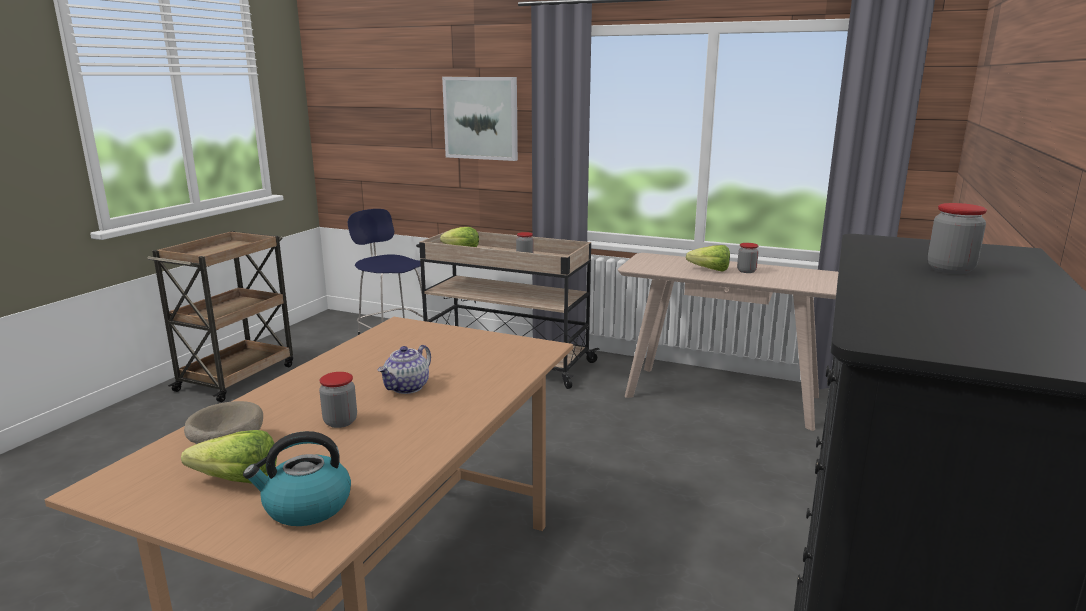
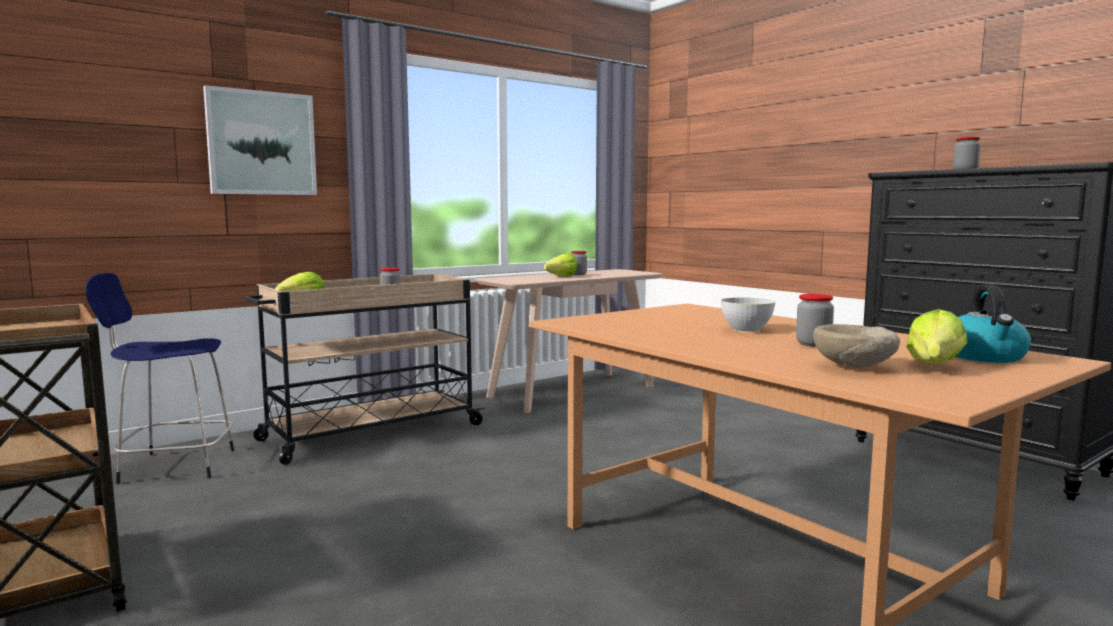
camera: 60 degrees left, 10 degrees down
teapot [377,345,431,394] -> grey bowl [721,297,776,332]

